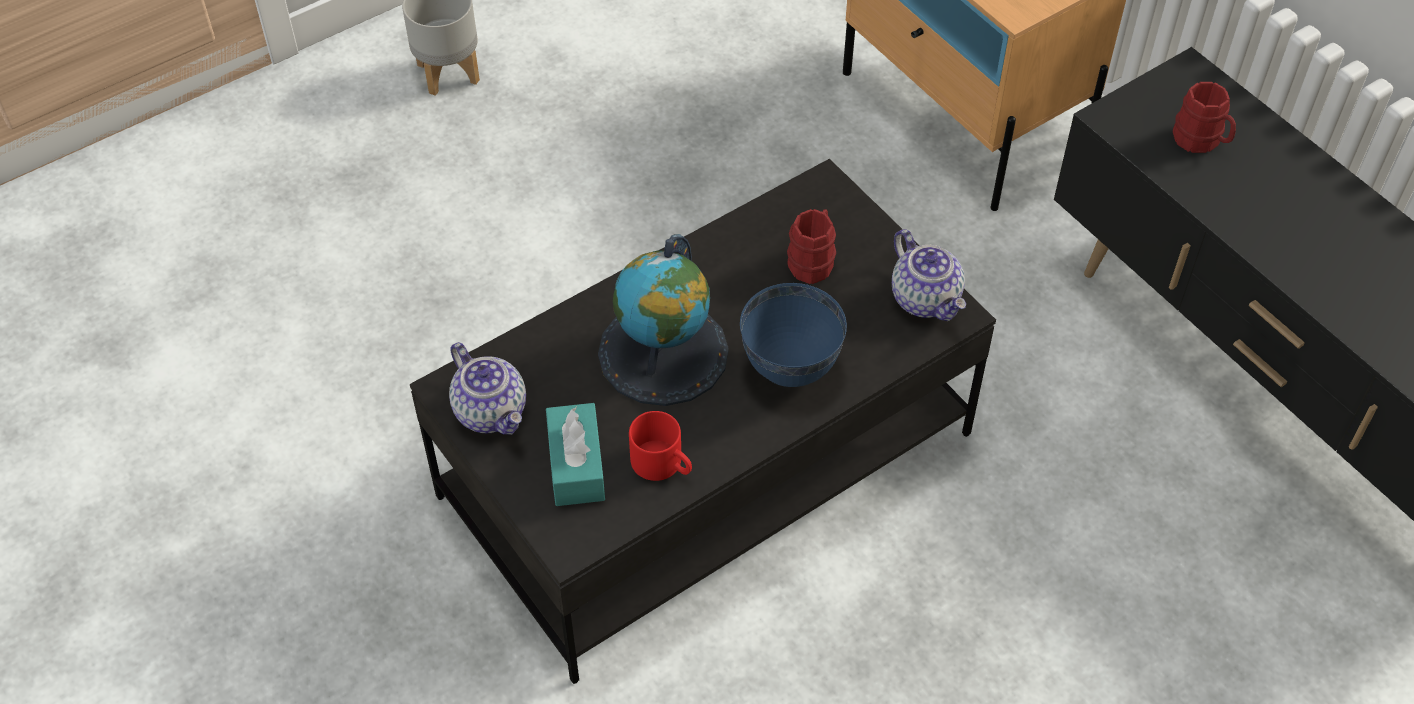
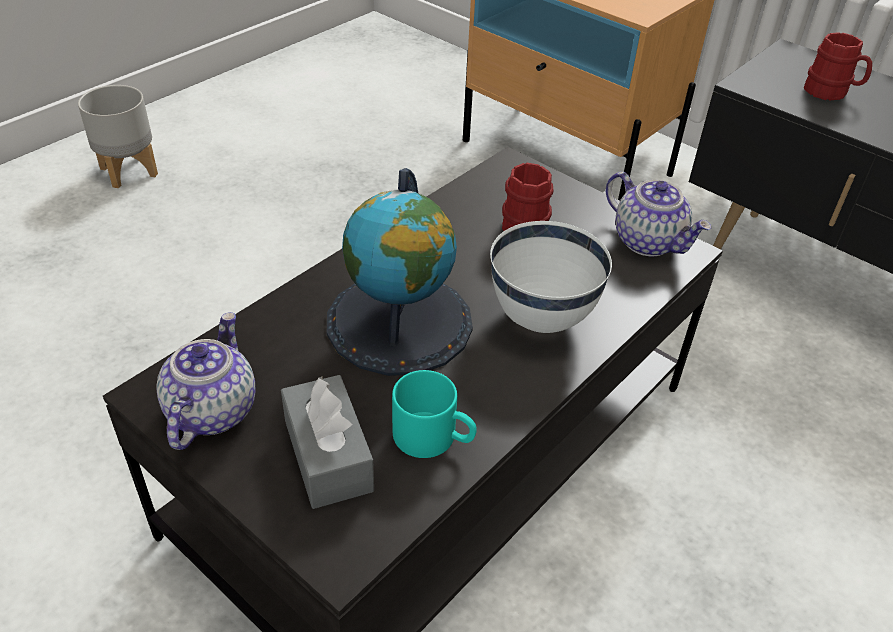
camera: 15 degrees left, 10 degrees down
teapot [449,342,526,435] -> teapot turned 120 degrees counterclockwise [157,312,255,450]
turquoise tissue box [546,403,605,506] -> grey tissue box [281,375,374,509]
red mug [629,411,692,481] -> turquoise mug [392,370,477,458]
blue bowl [740,283,847,387] -> white bowl [490,221,612,333]

